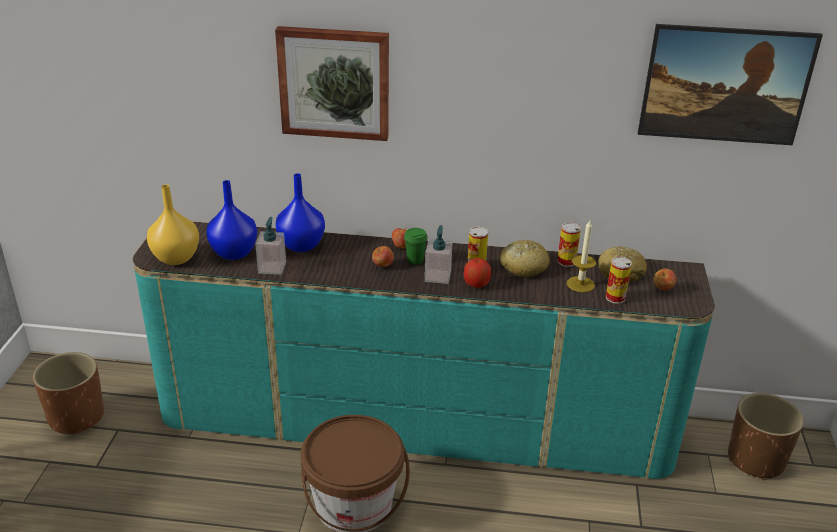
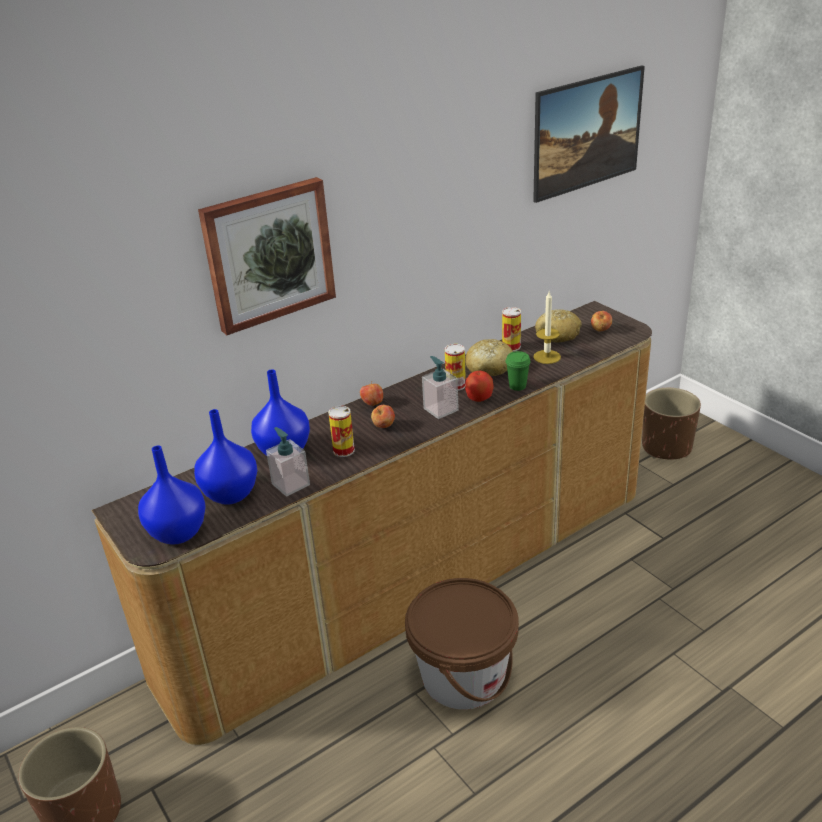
camera: 40 degrees left, 0 degrees up
turquoise cabinet [133,221,715,479] -> brown cabinet [91,301,652,745]
yellow vase [147,185,199,265] -> blue vase [138,446,206,545]
green cup [404,228,428,265] -> green cup moved to [506,351,531,391]
can [606,257,632,304] -> can moved to [328,405,355,457]

